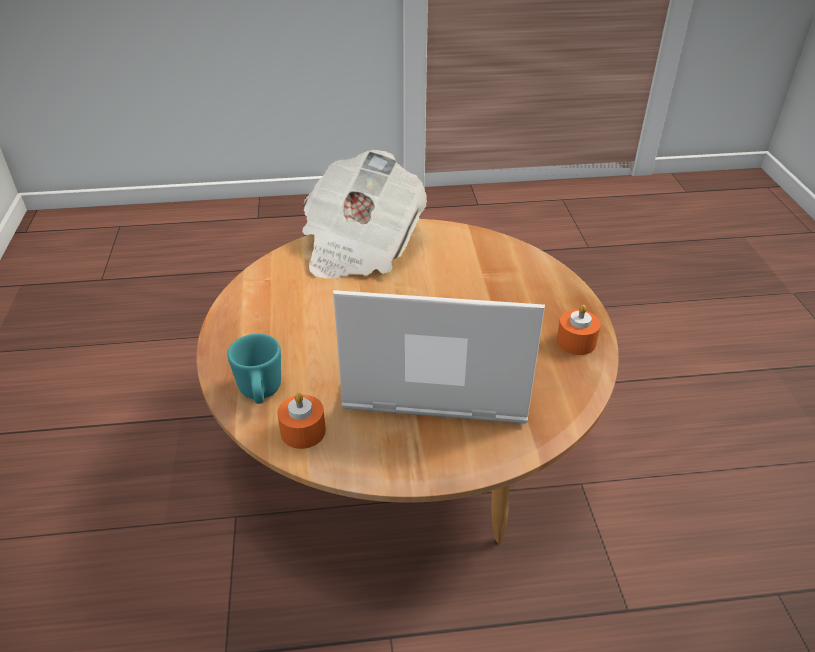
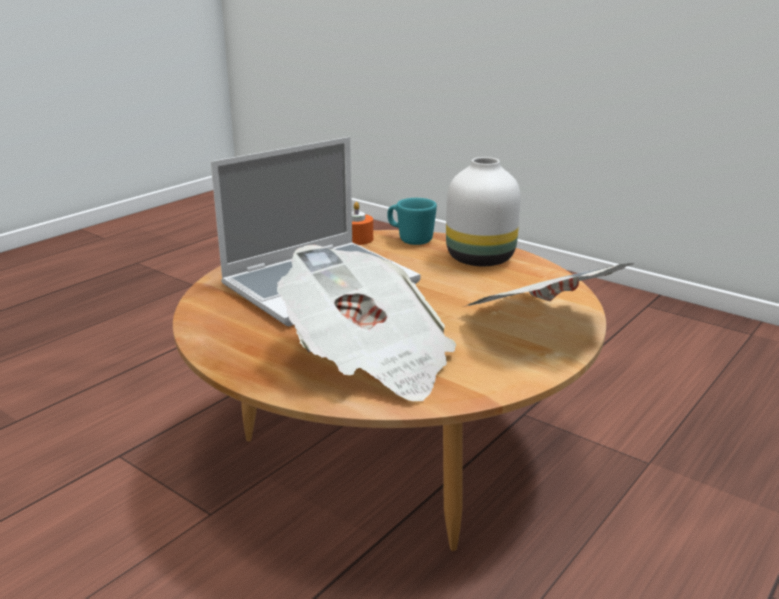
camera: 135 degrees right, 15 degrees down
orange candle [557,305,601,355] -> none
none -> newspaper [277,245,457,401]
none -> white vase [446,157,521,266]

